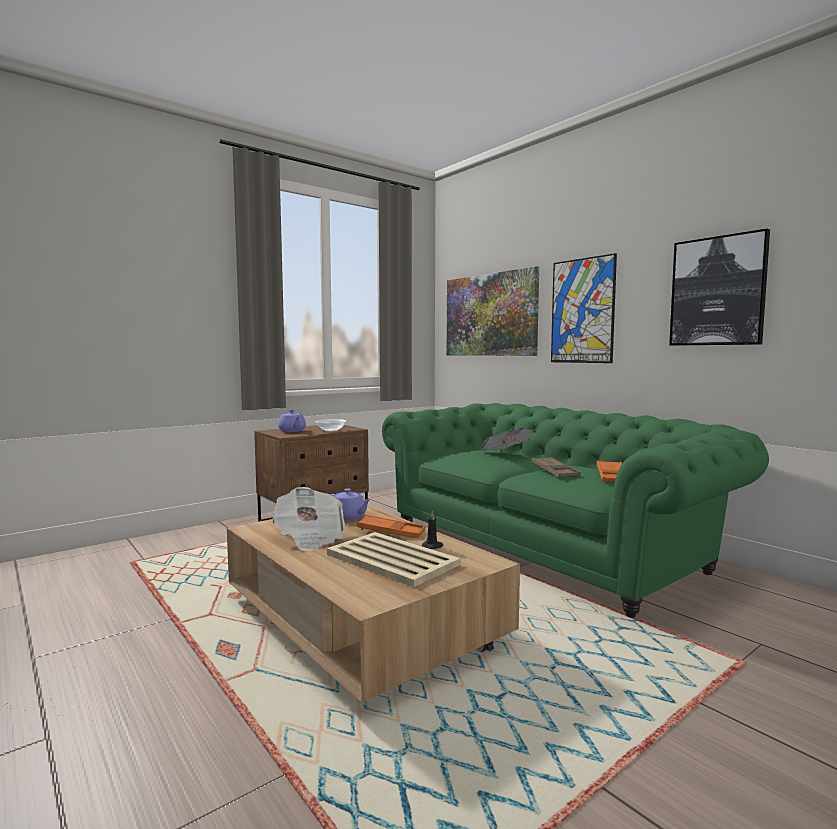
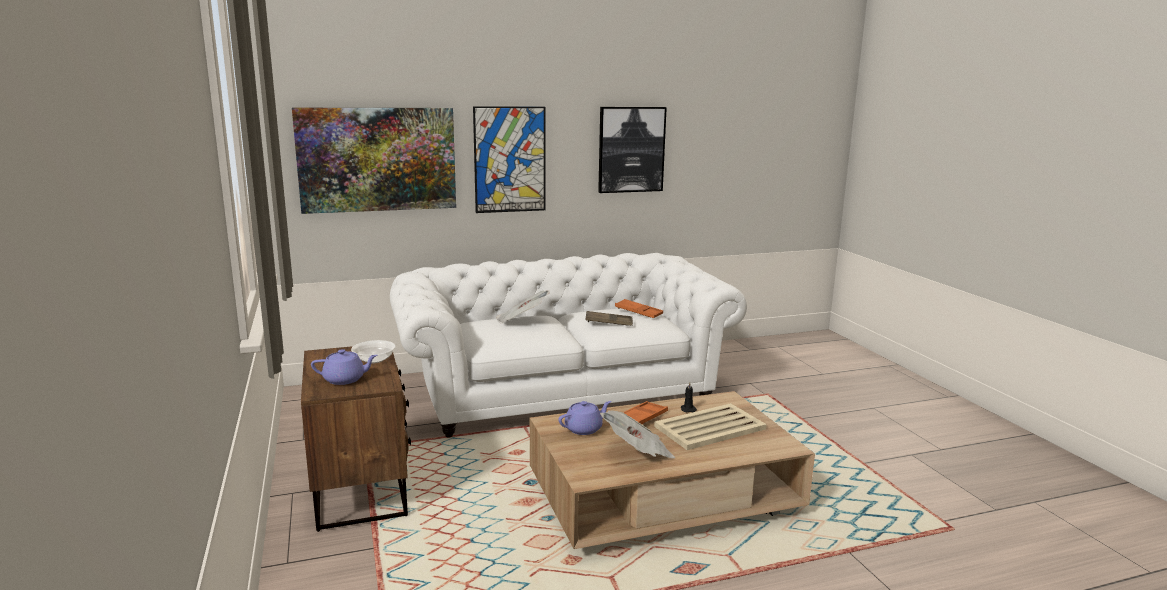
camera: 70 degrees left, 10 degrees up
green sofa [382,403,769,618] -> white sofa [390,253,747,438]

